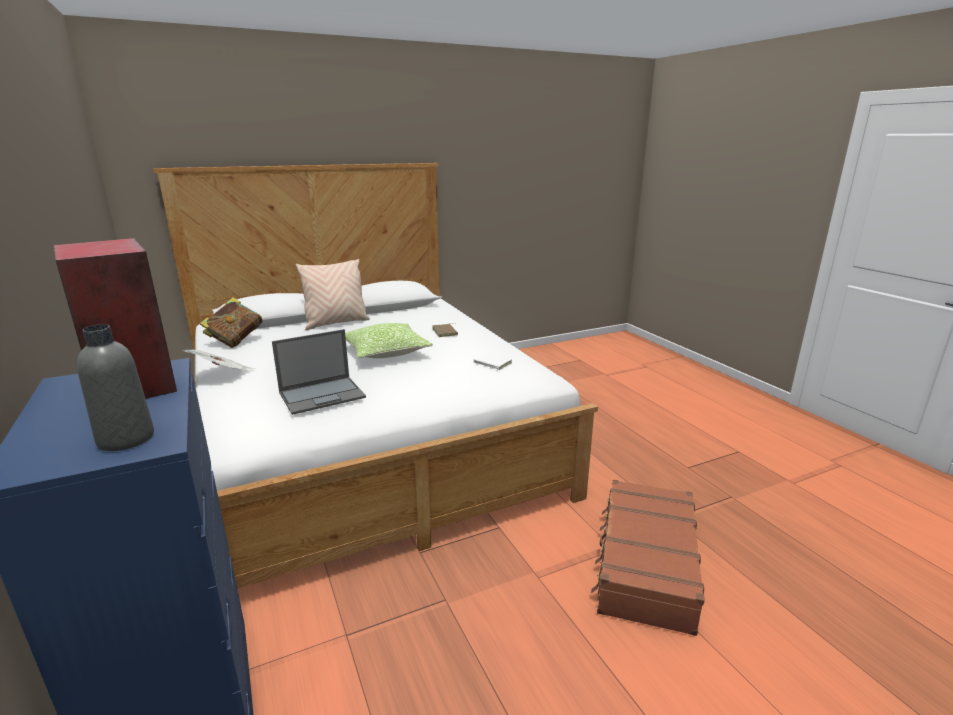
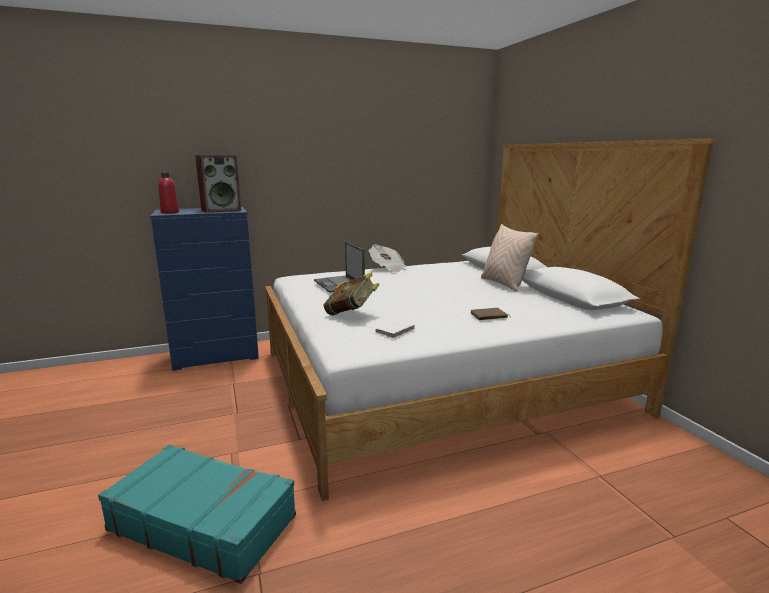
camera: 95 degrees right, 5 degrees down
grey bottle [77,324,154,451] -> red bottle [158,172,179,213]
book [200,297,262,348] -> book moved to [323,273,379,315]
pillow [345,323,433,358] -> none
brown suitcase [591,480,705,636] -> turquoise suitcase [98,445,296,584]

